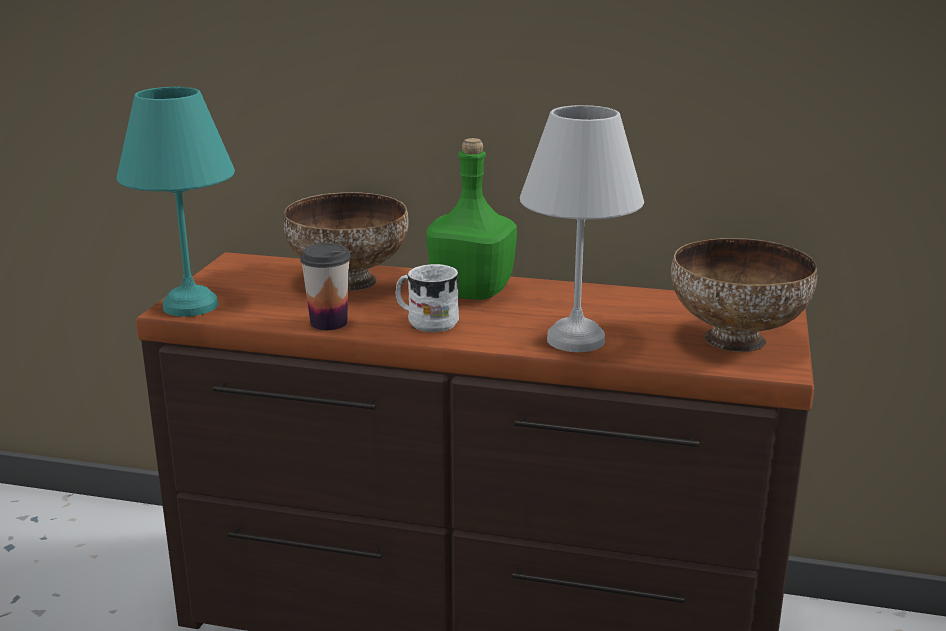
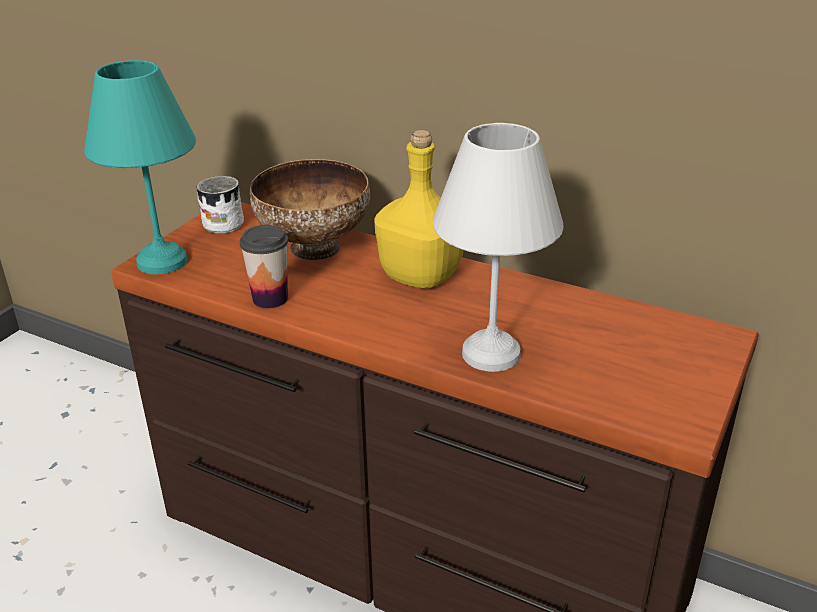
camera: 15 degrees right, 10 degrees up
white mug [396,264,459,332] -> white mug moved to [196,176,244,233]
green bottle [427,138,517,300] -> yellow bottle [375,130,463,289]
bowl [671,238,818,352] -> none

